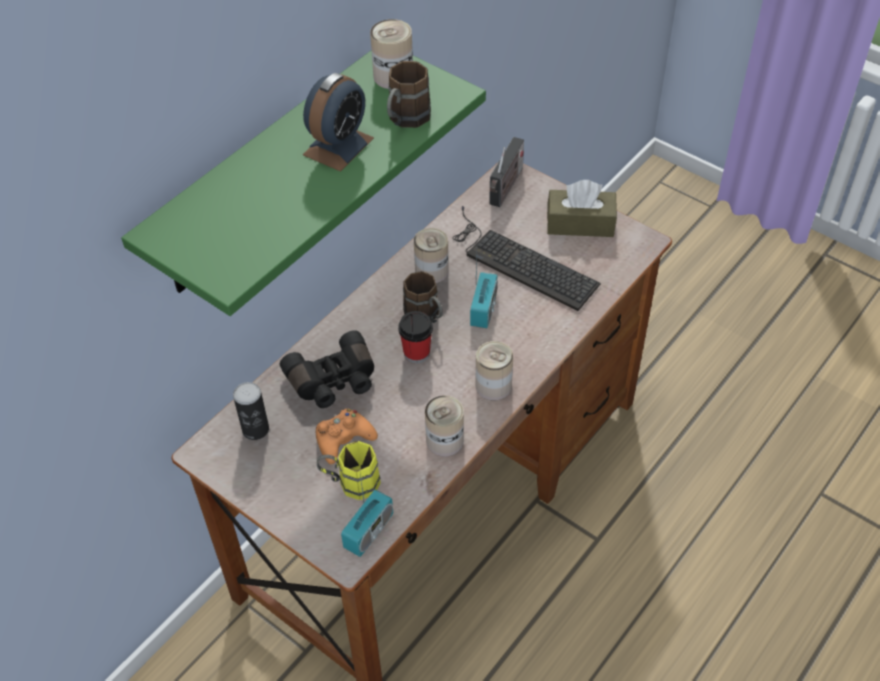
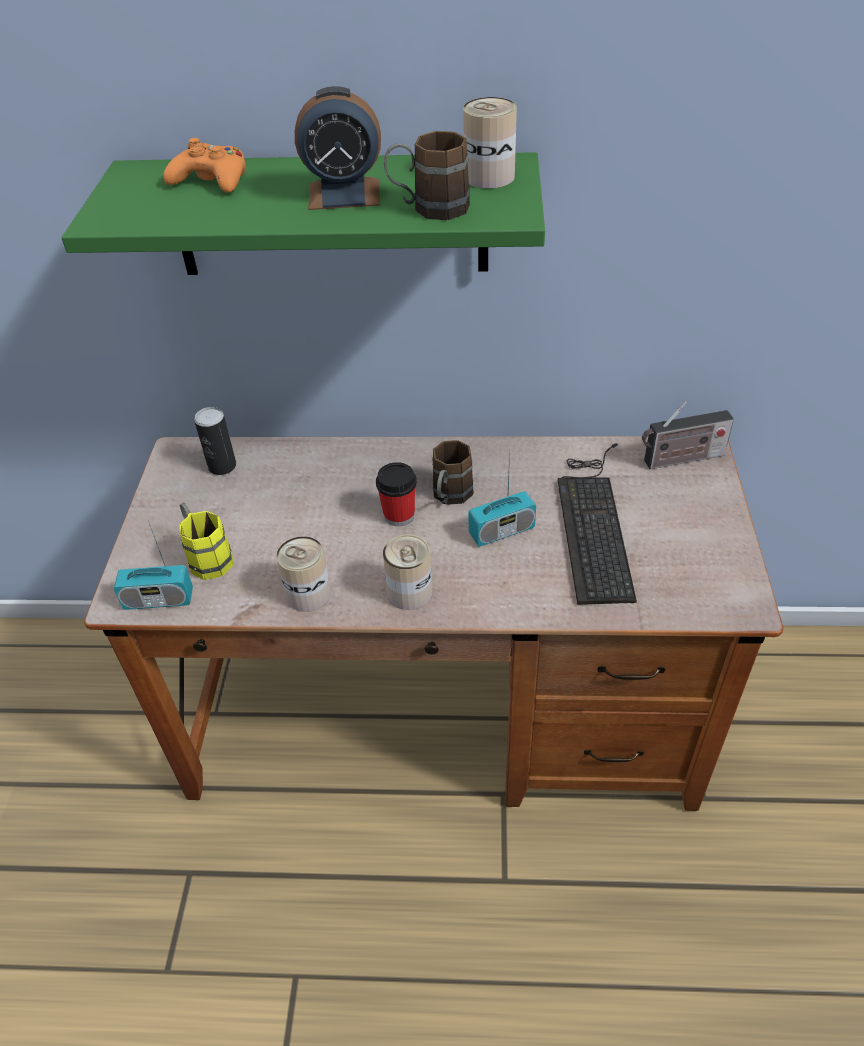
camera: 55 degrees right, 5 degrees down
black binoculars [280,330,374,408] -> none
orange game controller [316,409,378,464] -> orange game controller moved to [163,138,246,193]
can [414,228,449,283] -> none
brown tissue box [547,180,617,237] -> none

